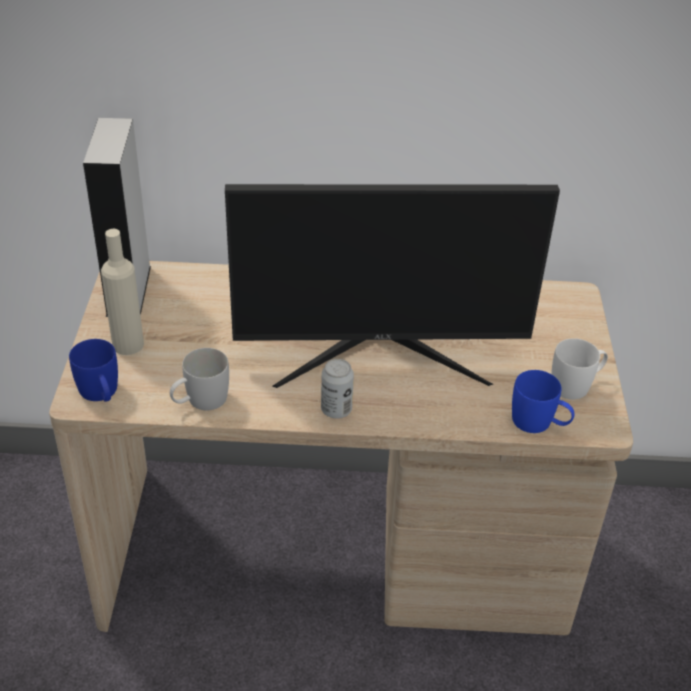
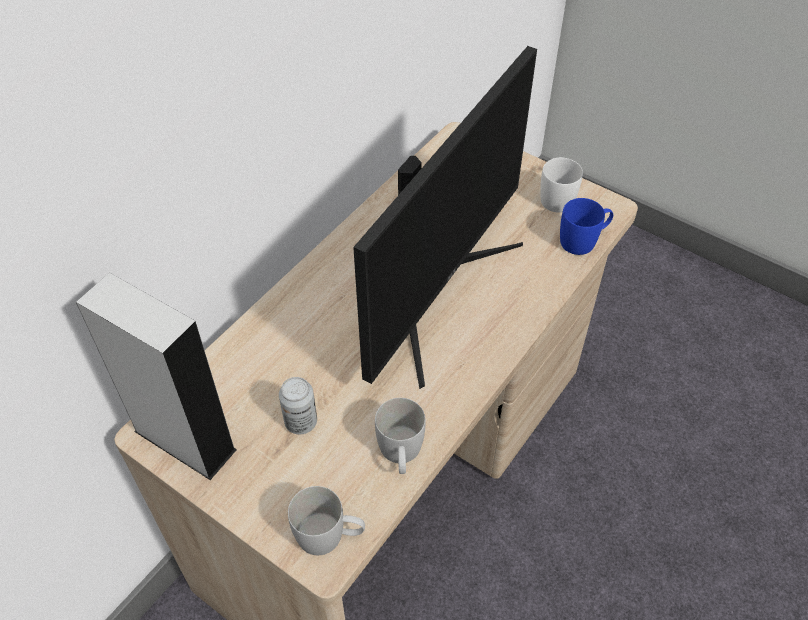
camera: 55 degrees left, 10 degrees up
blue mug [69,339,118,402] -> white mug [288,486,365,555]
beige bottle [101,229,144,355] -> none
can [321,359,354,418] -> can moved to [279,377,317,435]

